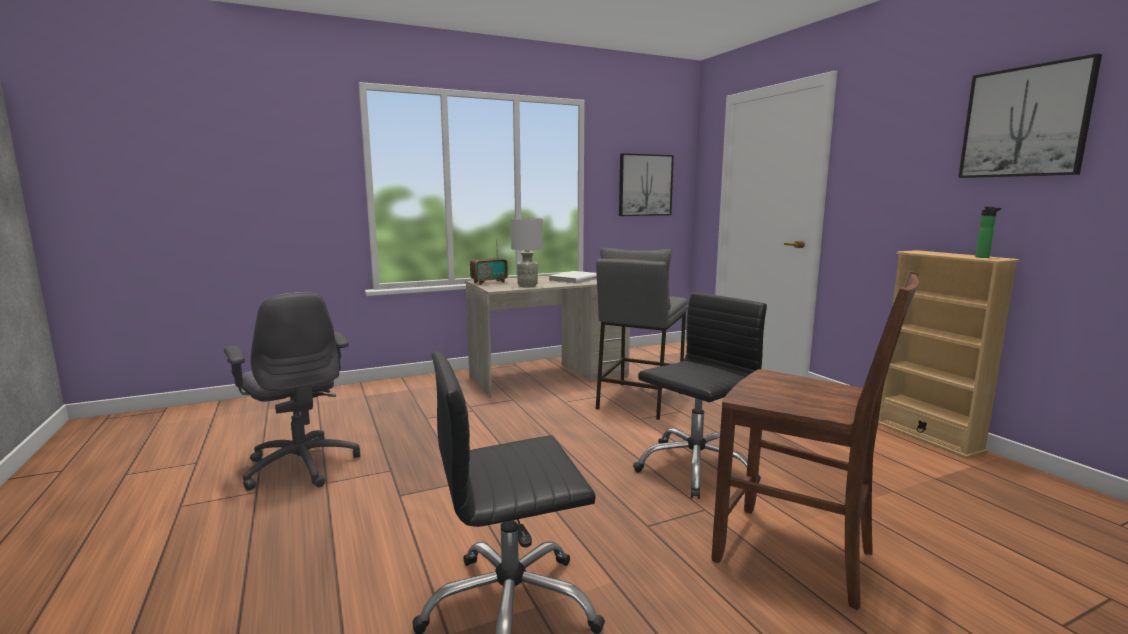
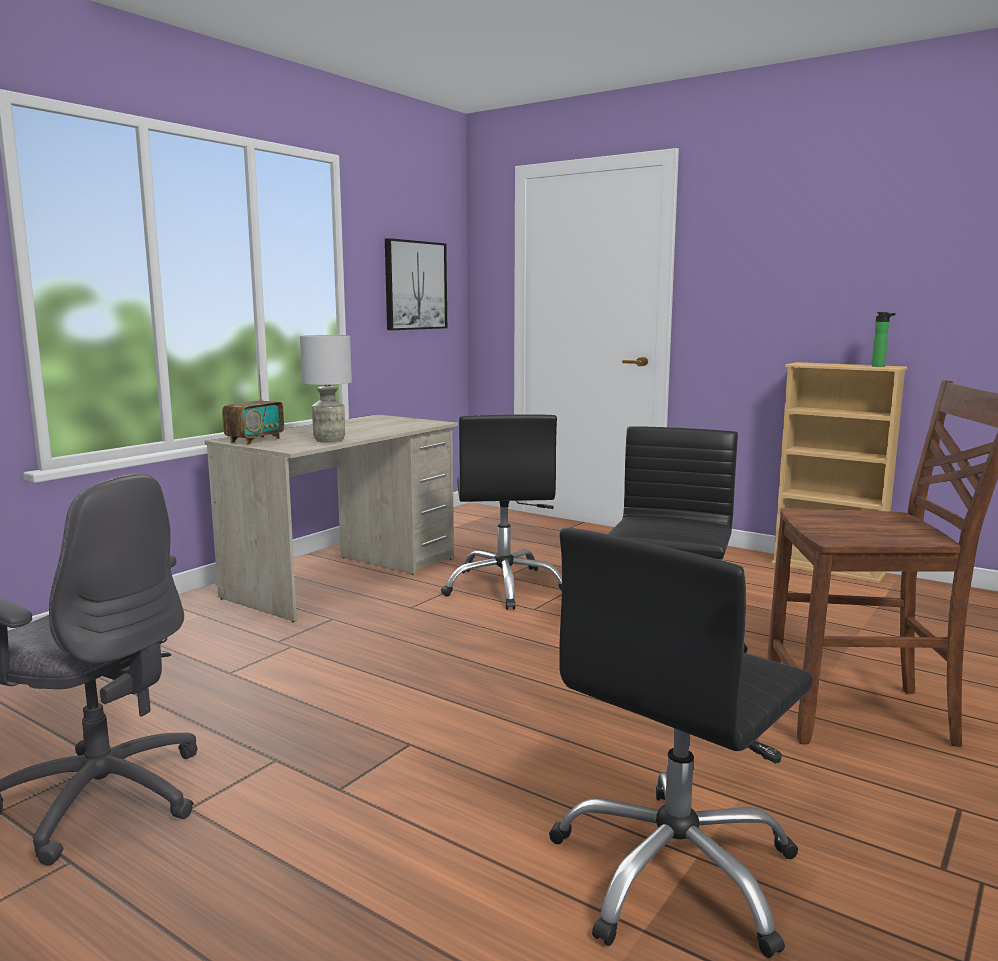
camera: 30 degrees left, 0 degrees up
white book [549,271,597,284] -> none
grey stool [596,248,688,420] -> black office chair [441,414,562,609]
picture [958,53,1102,178] -> none

